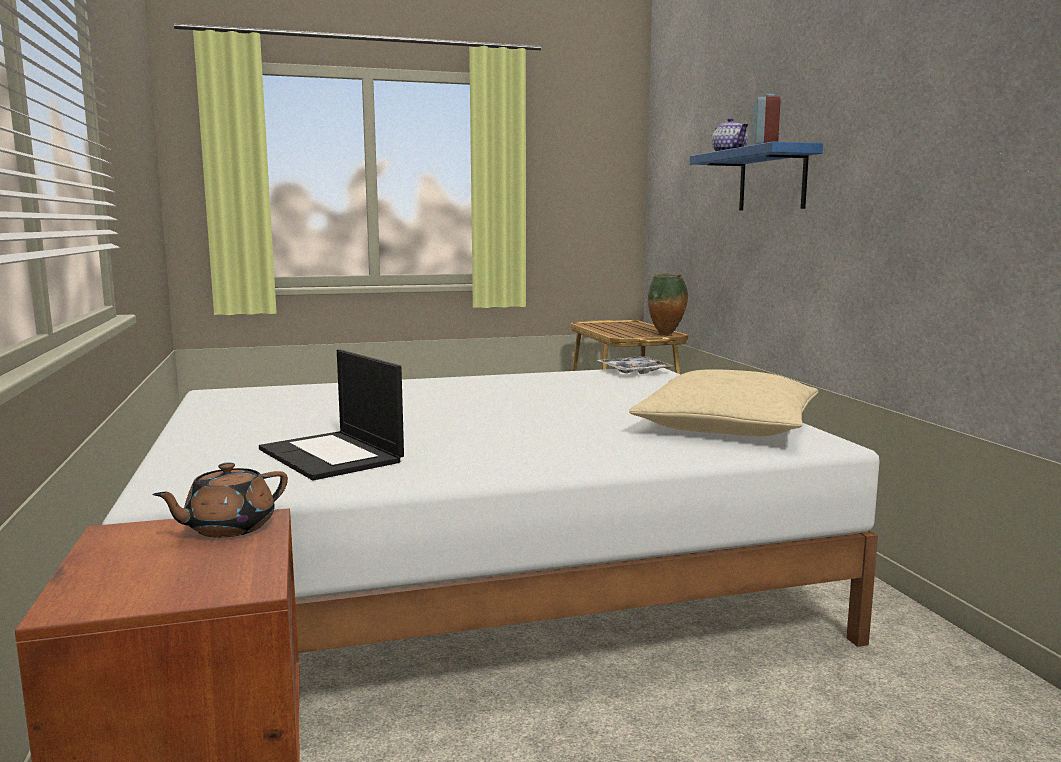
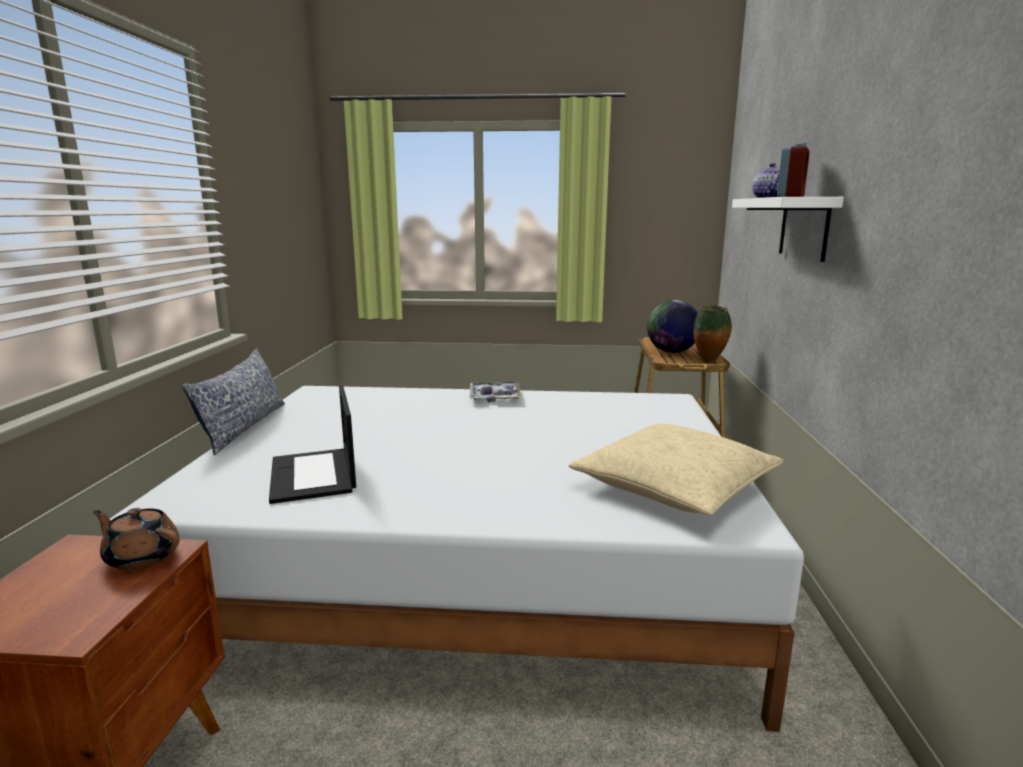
camera: 20 degrees right, 5 degrees up
brown teapot [152,462,288,538] -> brown teapot turned 45 degrees clockwise [93,508,179,570]
tray [597,356,674,374] -> tray moved to [469,381,521,402]
blue shelf [690,142,823,211] -> white shelf [732,197,844,262]
none -> pillow [182,348,285,455]
none -> globe [647,300,698,353]

